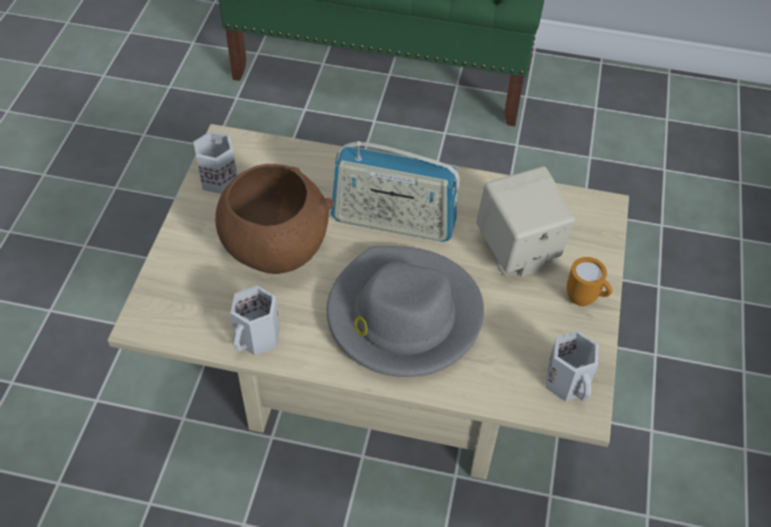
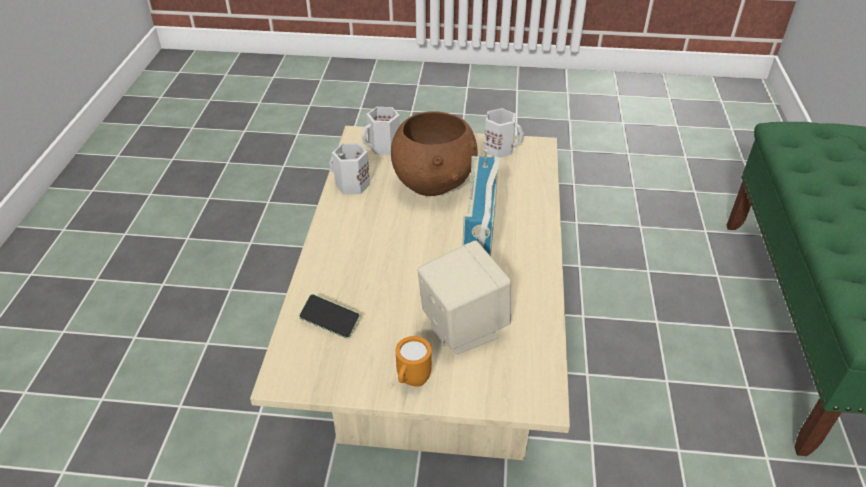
camera: 85 degrees right, 10 degrees down
grey hat [327,246,484,377] -> none
white mug [545,331,599,402] -> white mug moved to [362,107,400,155]
none -> phone [299,294,361,339]

